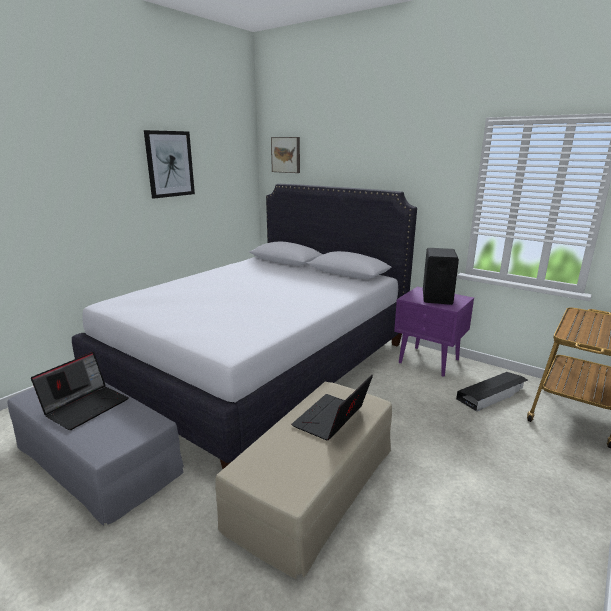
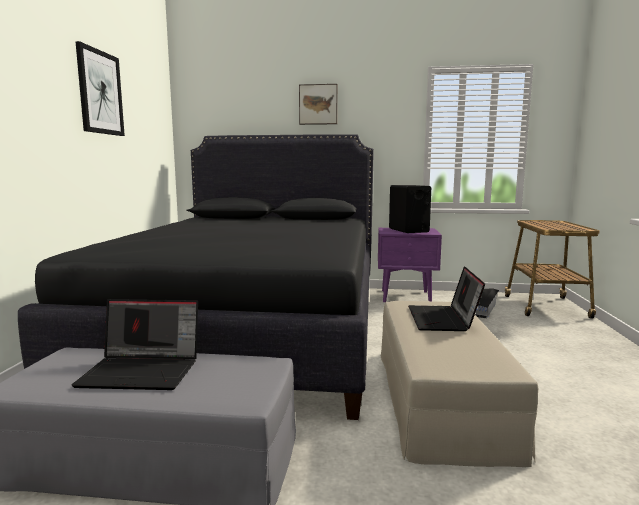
camera: 30 degrees left, 10 degrees down
laptop [31,352,129,430] -> laptop turned 90 degrees clockwise [71,299,198,390]
white bed [72,184,417,469] -> black bed [18,134,374,420]
picture [271,137,300,173] -> picture moved to [299,84,338,125]

